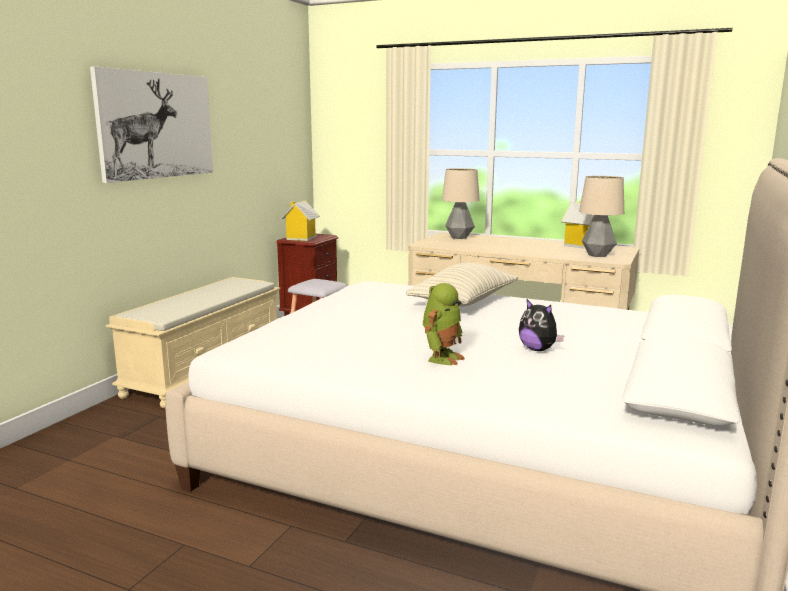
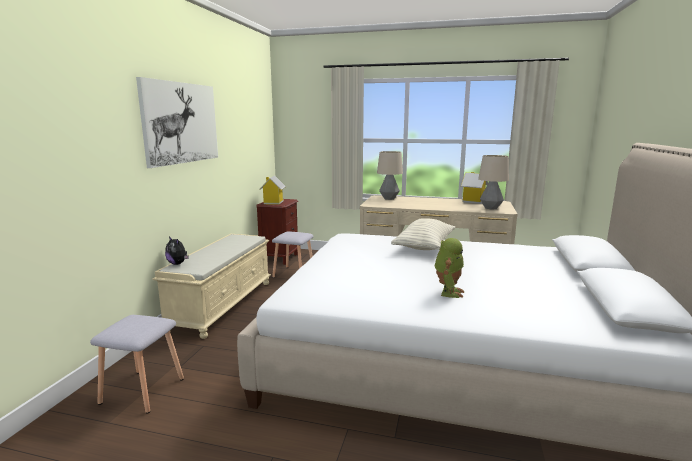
camera: 10 degrees left, 0 degrees up
plush toy [519,299,564,351] -> plush toy moved to [165,237,189,265]
none -> grey stool [90,315,184,414]

